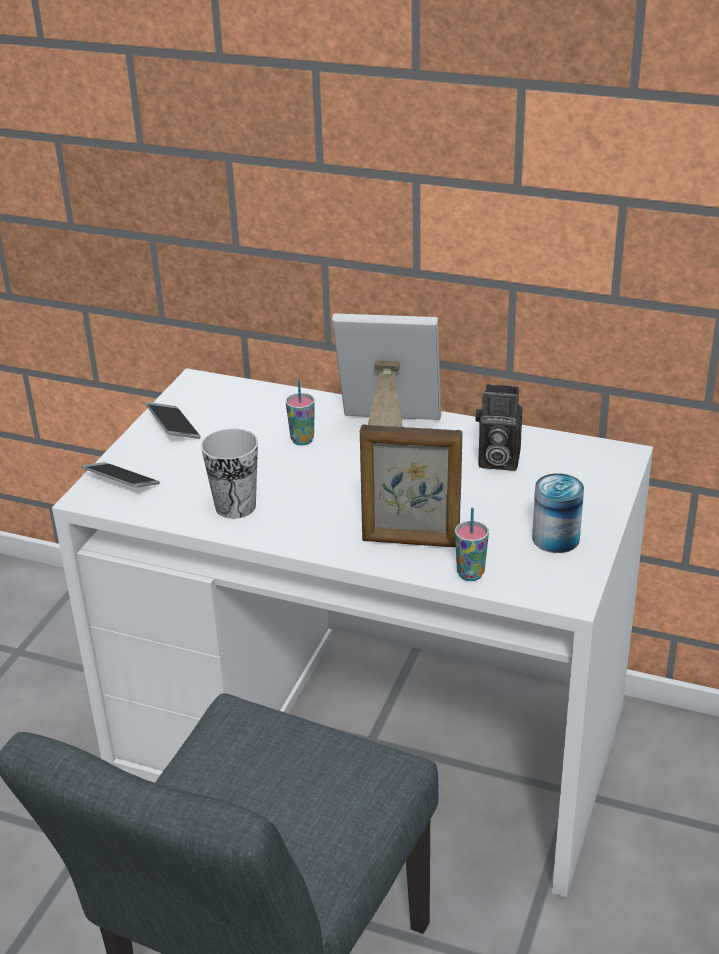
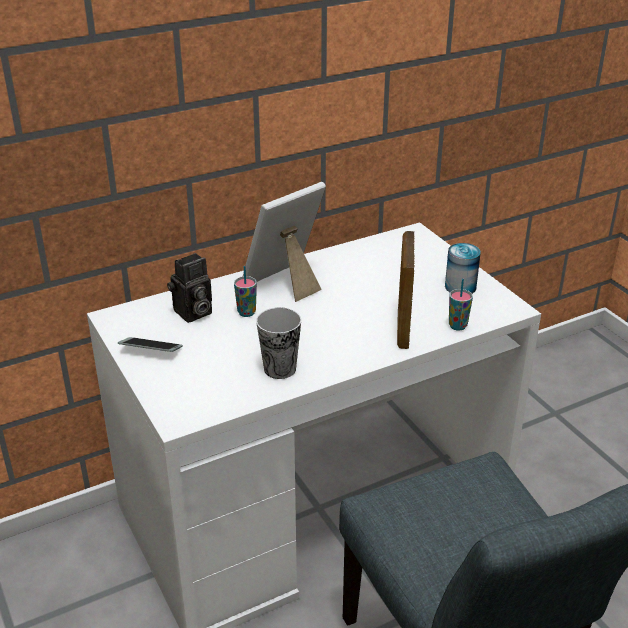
camera: 50 degrees left, 0 degrees up
phone [81,462,160,488] -> none
picture frame [360,424,462,547] -> picture frame turned 135 degrees clockwise [397,231,415,349]
camera [475,384,522,471] -> camera moved to [167,253,212,323]

